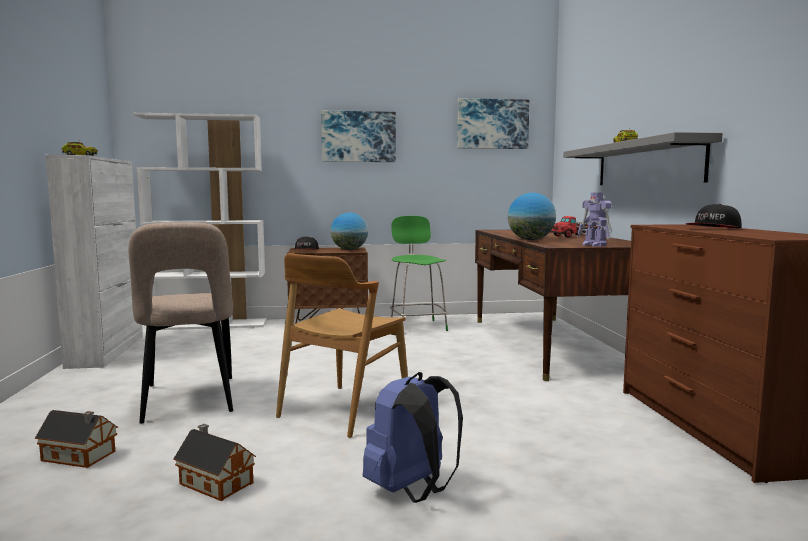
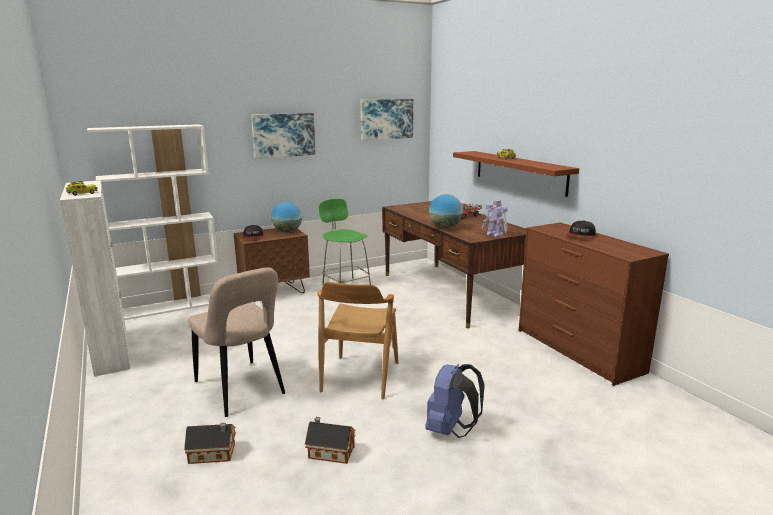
camera: 20 degrees left, 10 degrees up
grey shelf [563,132,723,185] -> brown shelf [453,151,579,197]

